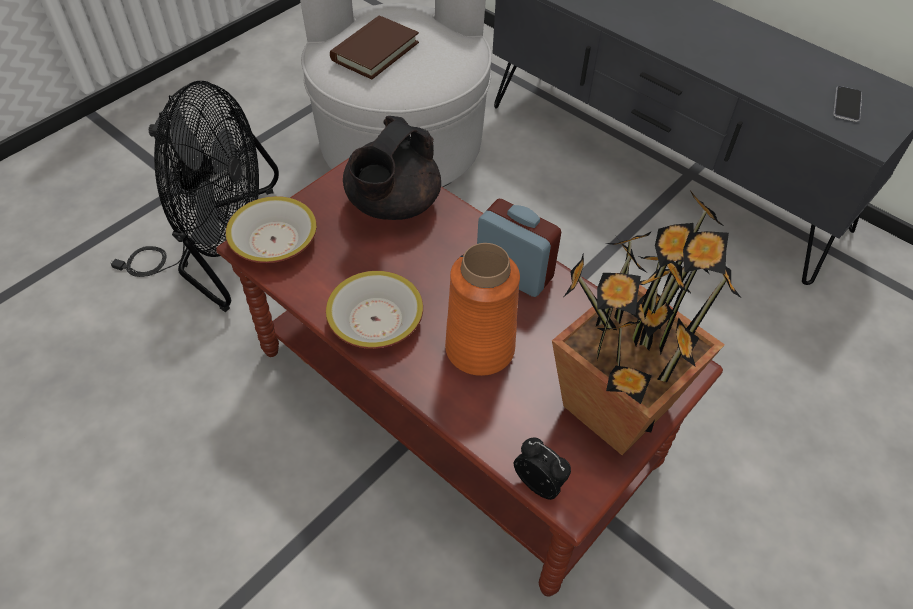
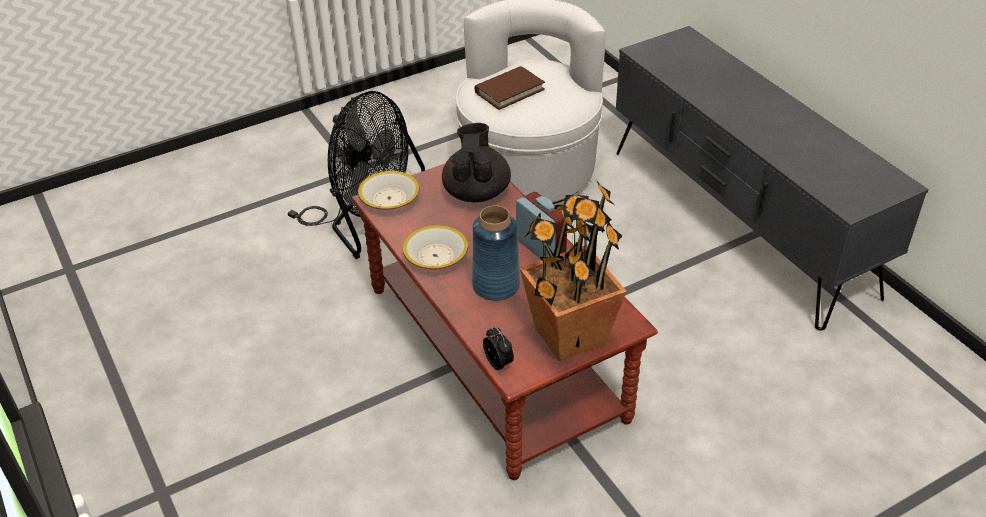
camera: 20 degrees right, 10 degrees down
black teapot [343,116,441,220] -> black teapot turned 135 degrees clockwise [442,123,511,203]
orange vase [445,243,520,376] -> blue vase [472,205,520,301]
phone [833,86,862,122] -> none

